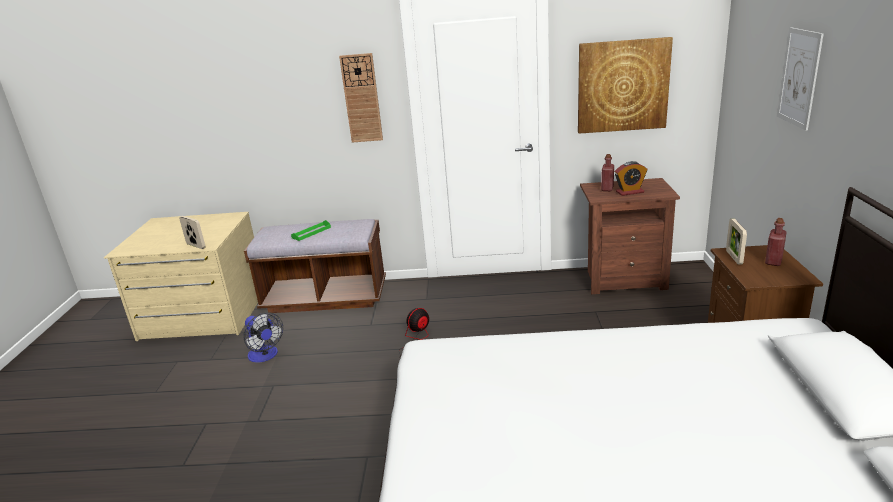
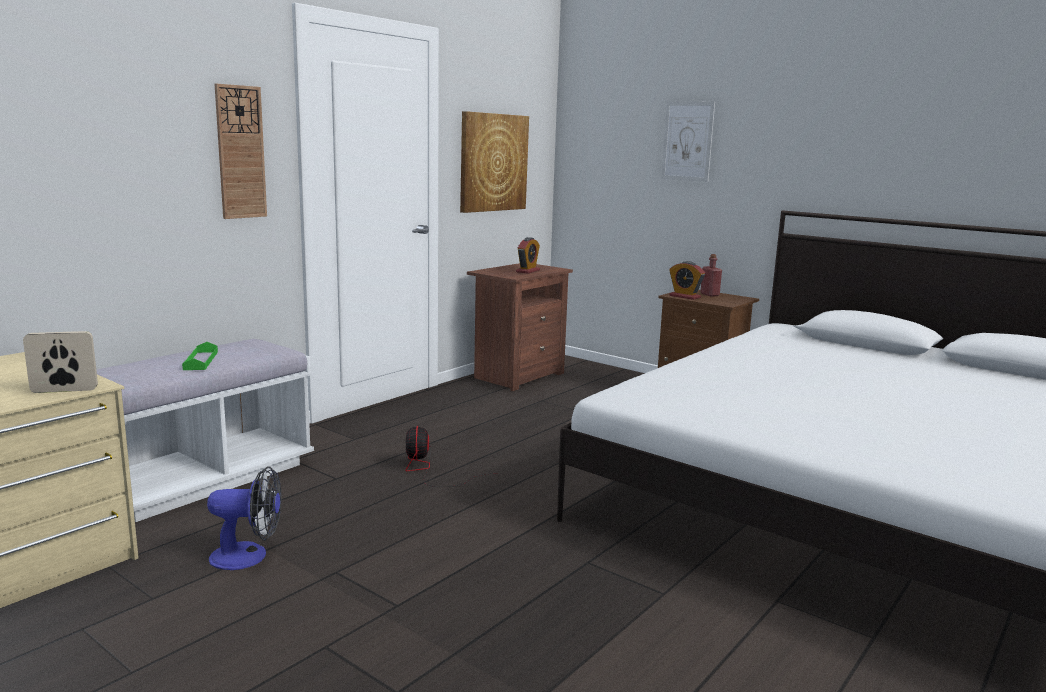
camera: 55 degrees left, 10 degrees down
brown bench [244,219,386,313] -> white bench [96,339,314,522]
red bottle [601,154,614,191] -> none
picture frame [726,218,747,265] -> alarm clock [669,261,705,300]

